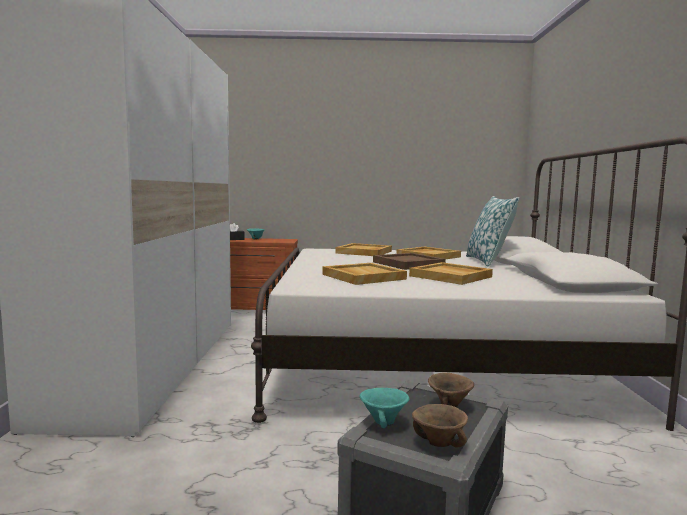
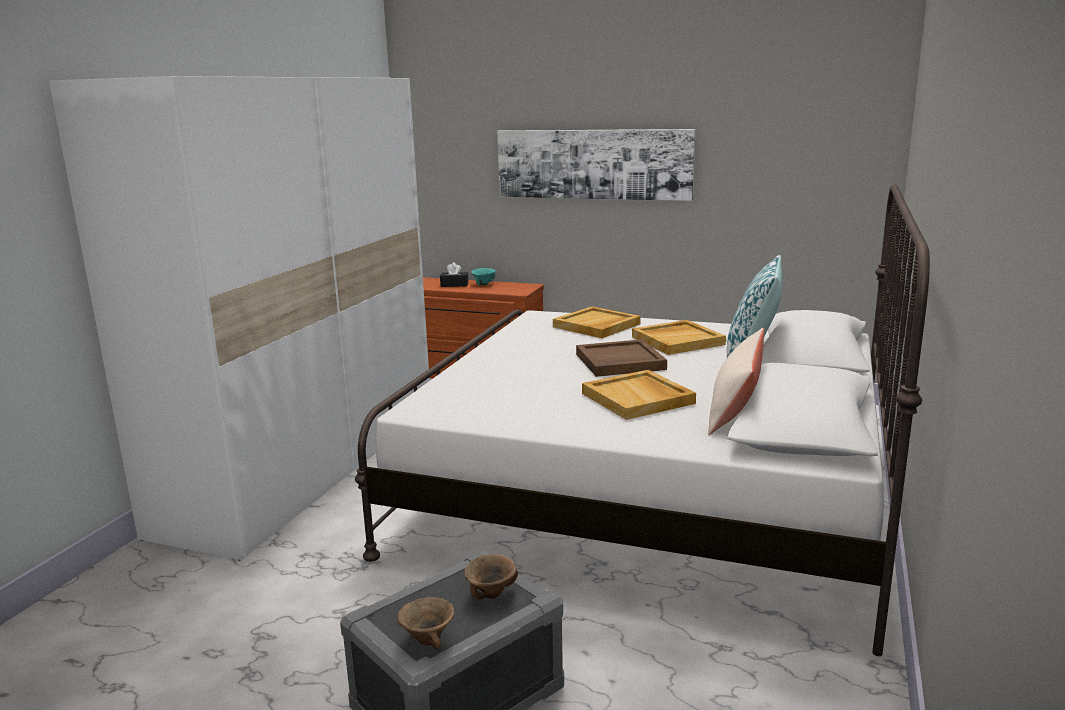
camera: 20 degrees right, 10 degrees up
beige tray [323,263,407,285] -> none
turquoise bowl [360,388,410,428] -> none
none -> picture [497,129,695,201]
none -> beige pillow [708,328,764,435]

